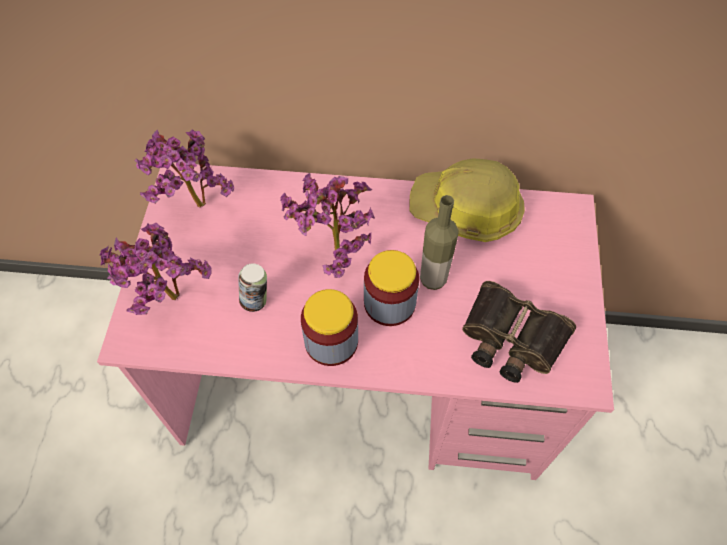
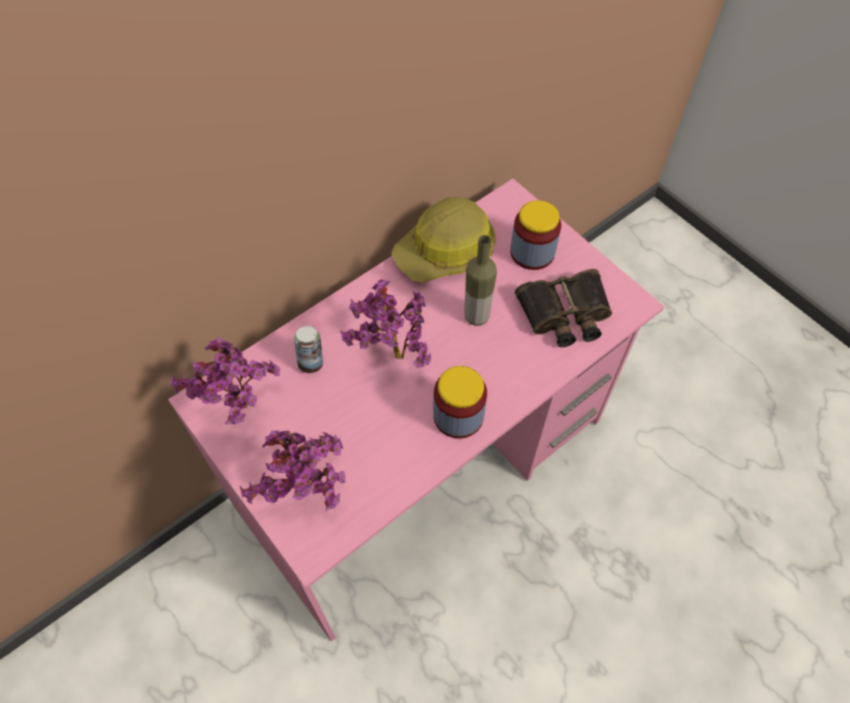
camera: 45 degrees left, 0 degrees up
can [238,263,267,312] -> can moved to [294,326,323,373]
jar [364,250,419,326] -> jar moved to [510,200,561,270]

